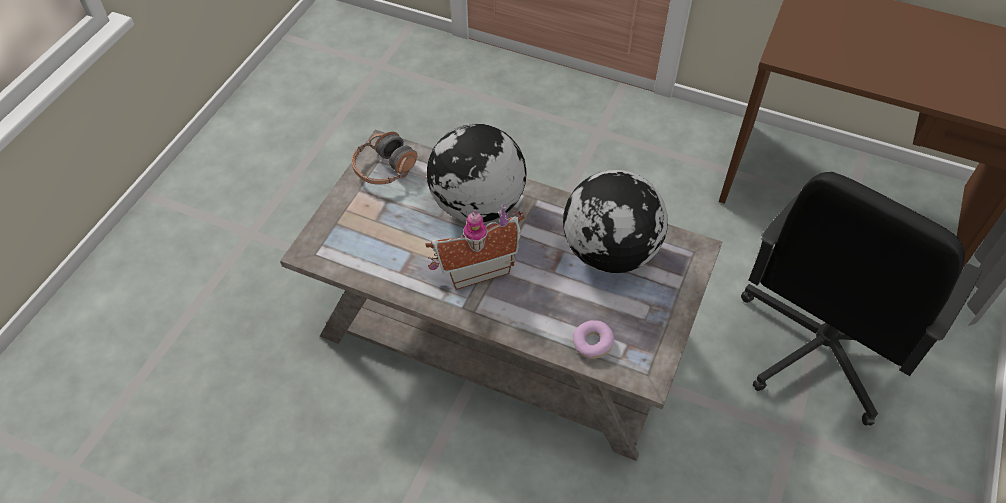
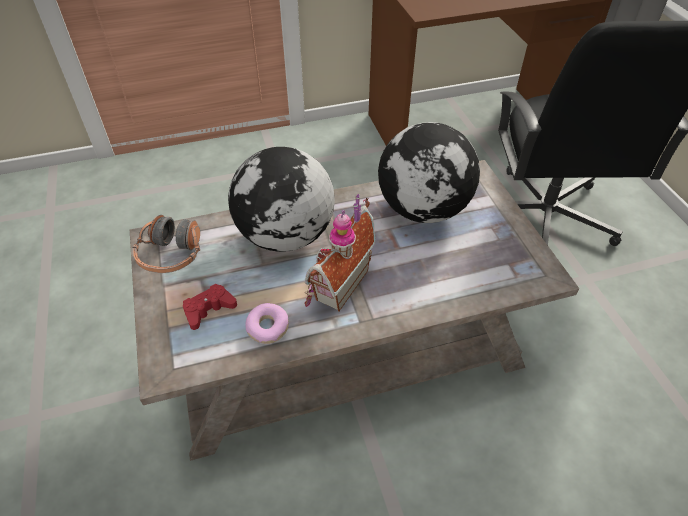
camera: 40 degrees left, 5 degrees down
donut [573,320,614,359] -> donut moved to [245,303,289,344]
none -> red game controller [183,284,237,330]

